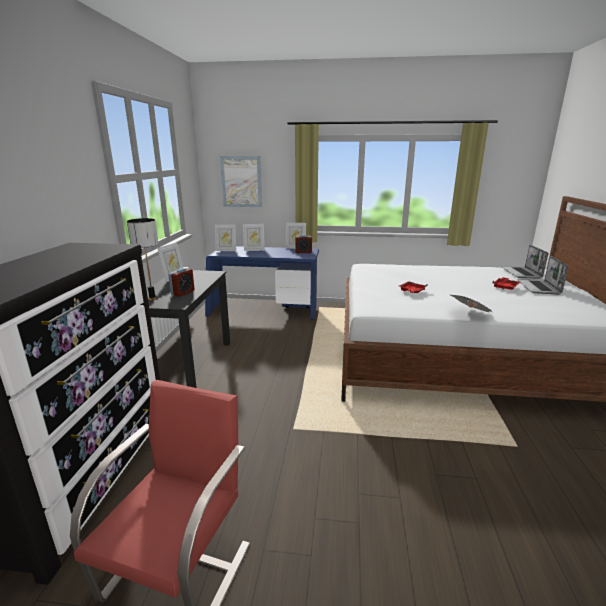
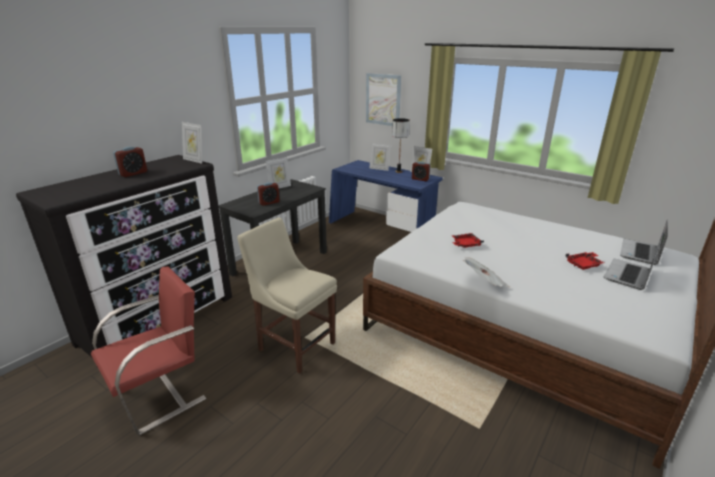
camera: 30 degrees right, 5 degrees up
table lamp [127,218,158,300] -> table lamp moved to [392,118,410,173]
picture frame [215,224,236,251] -> picture frame moved to [182,122,202,164]
none -> alarm clock [113,147,147,177]
none -> beige chair [237,218,337,374]

